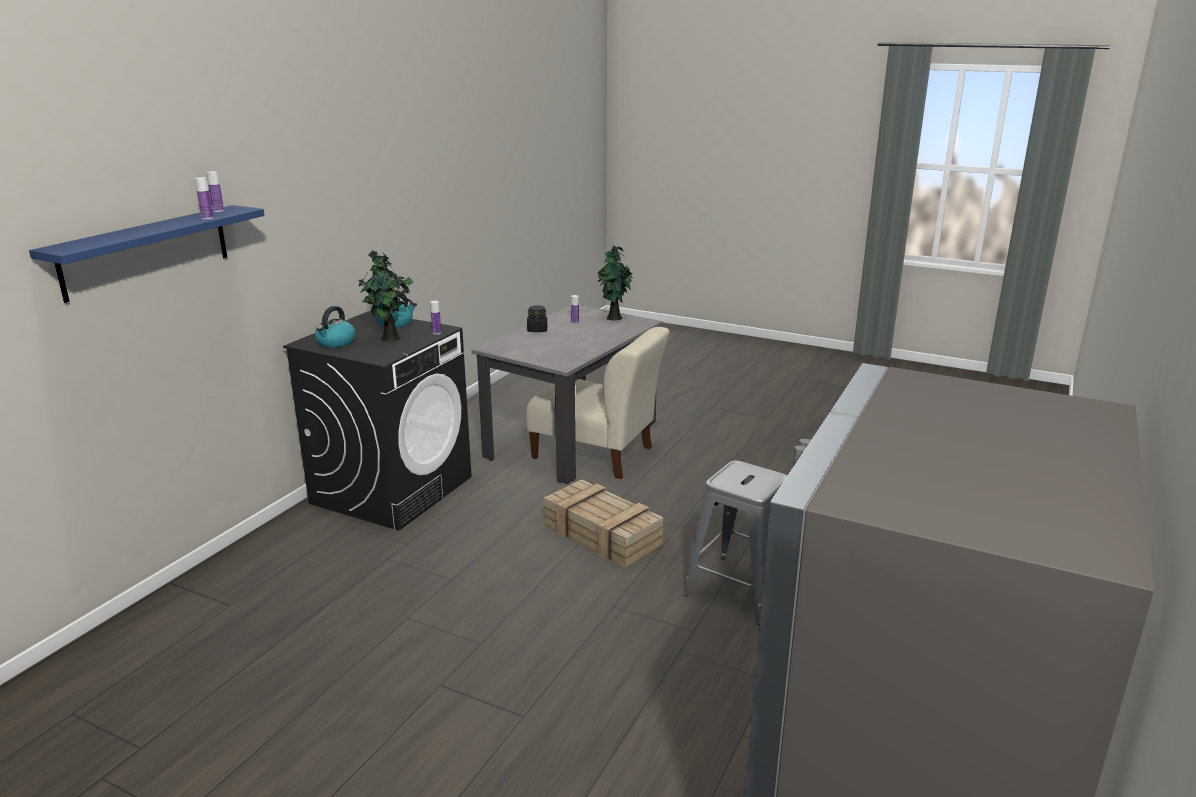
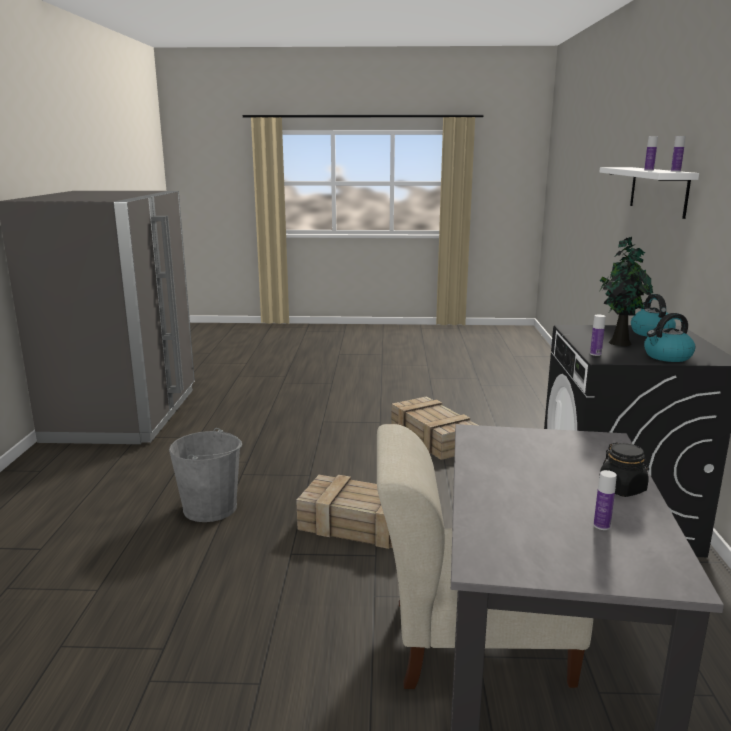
camera: 155 degrees right, 5 degrees down
blue shelf [29,205,265,303] -> white shelf [599,167,699,219]
potted plant [598,246,634,321] -> none
grey stool [683,460,788,625] -> grey bucket [169,428,242,522]
none -> crate [391,396,477,460]

